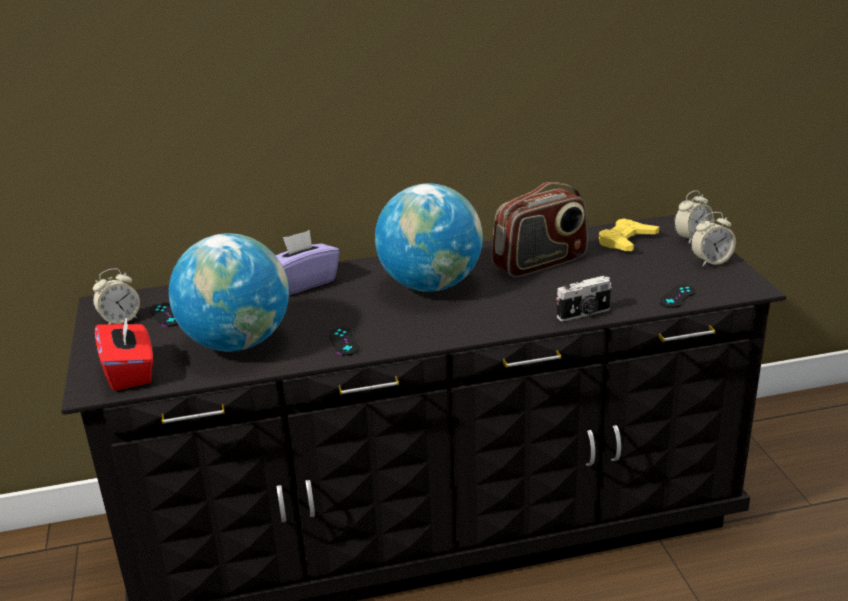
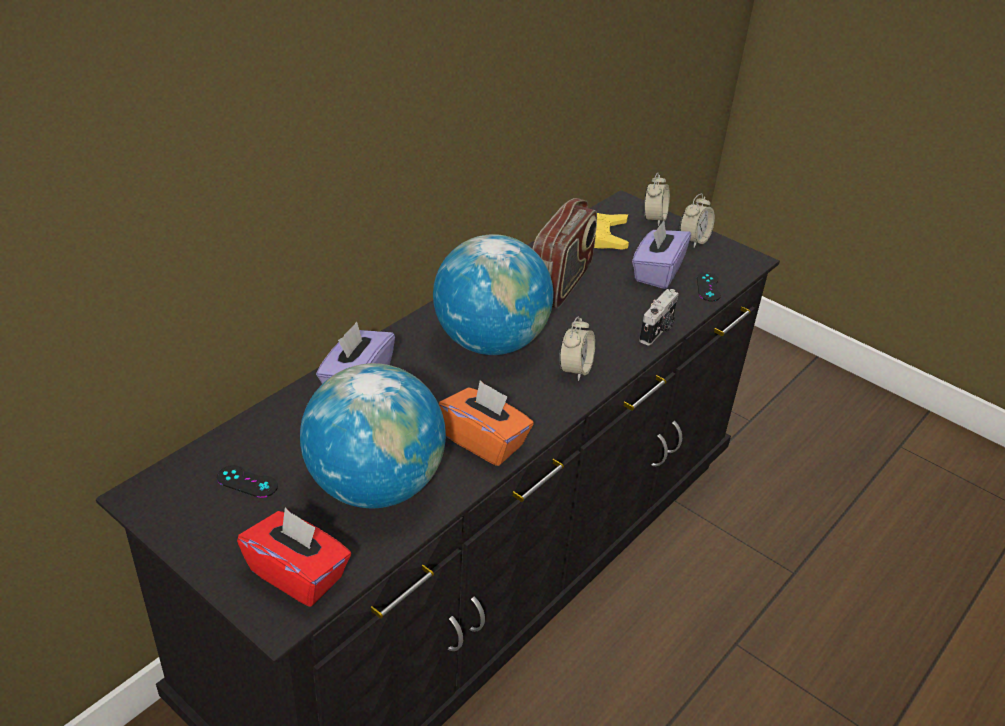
camera: 40 degrees left, 10 degrees up
alarm clock [93,269,140,324] -> alarm clock moved to [559,316,595,381]
black game controller [329,327,359,356] -> orange tissue box [439,380,534,466]
none -> purple tissue box [632,220,691,289]

